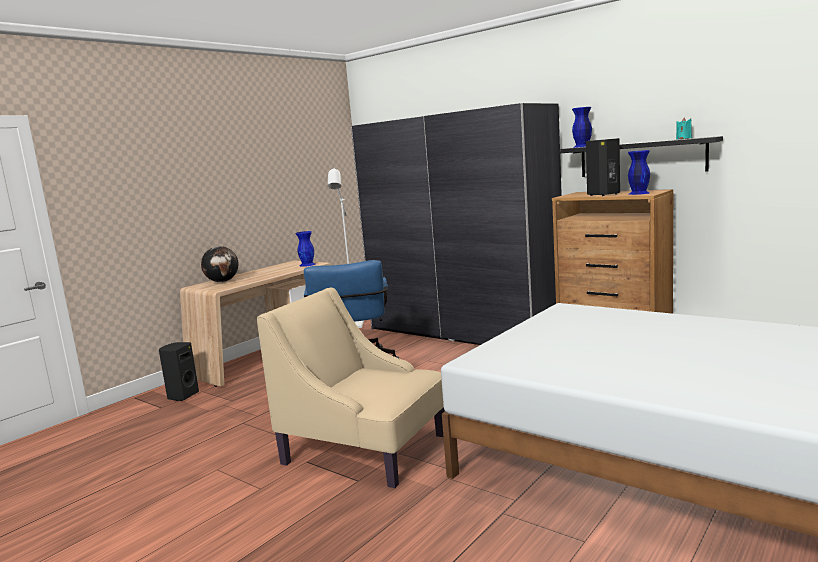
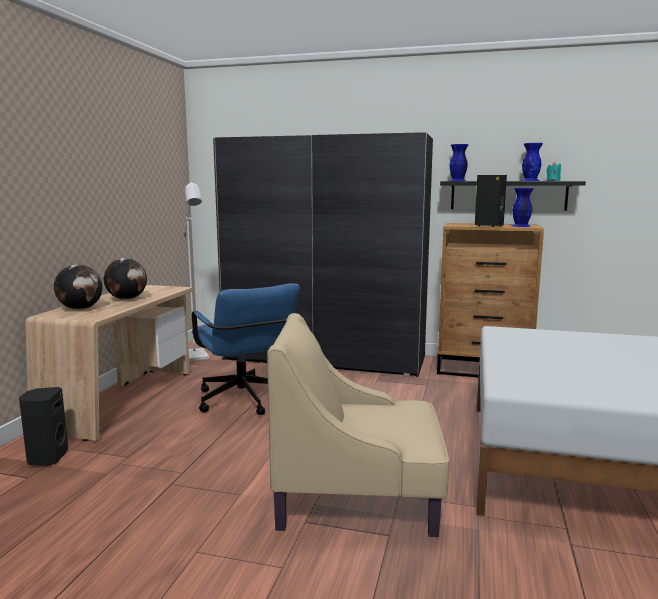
camera: 25 degrees left, 0 degrees up
blue vase [296,231,315,267] -> blue vase moved to [522,143,543,181]
none -> globe [104,258,147,300]

